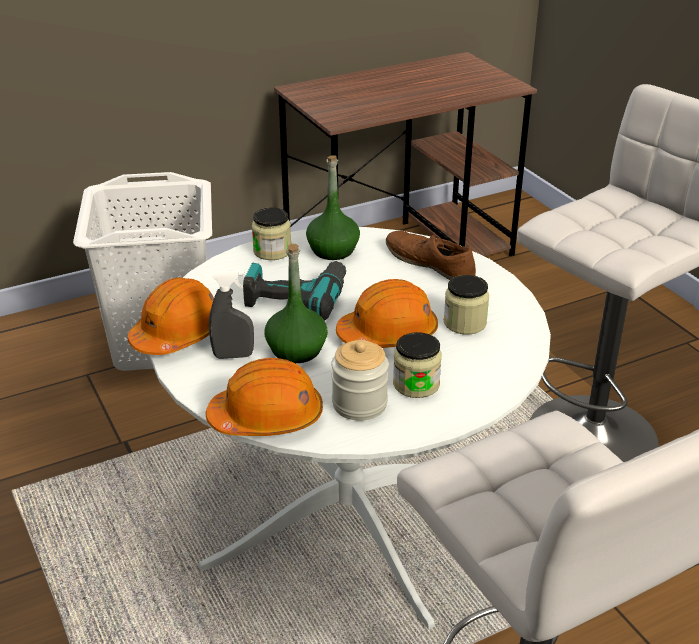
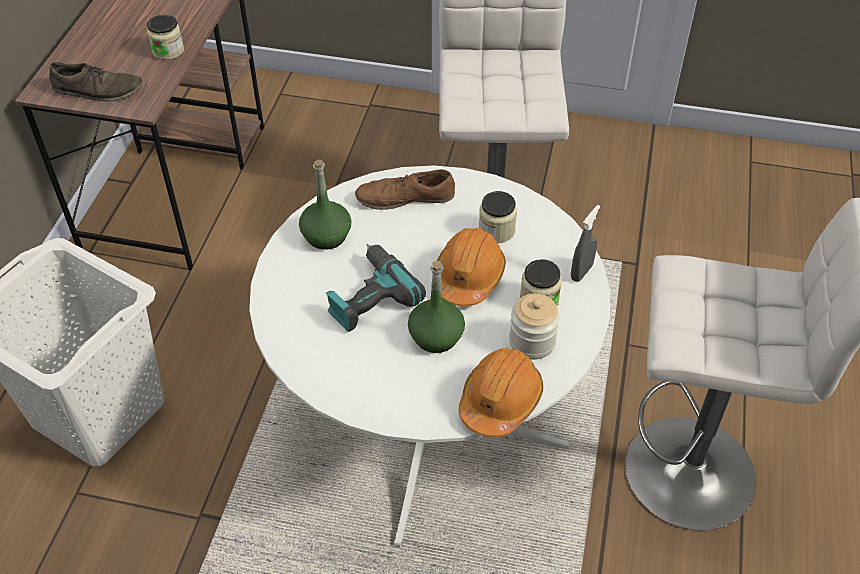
camera: 50 degrees left, 15 degrees up
orange hard hat [128,277,214,355] -> none
grey spray bottle [209,270,254,359] -> grey spray bottle moved to [571,205,600,282]
jar [252,207,291,260] -> jar moved to [147,15,184,60]
none -> brown shoe [49,62,143,102]

